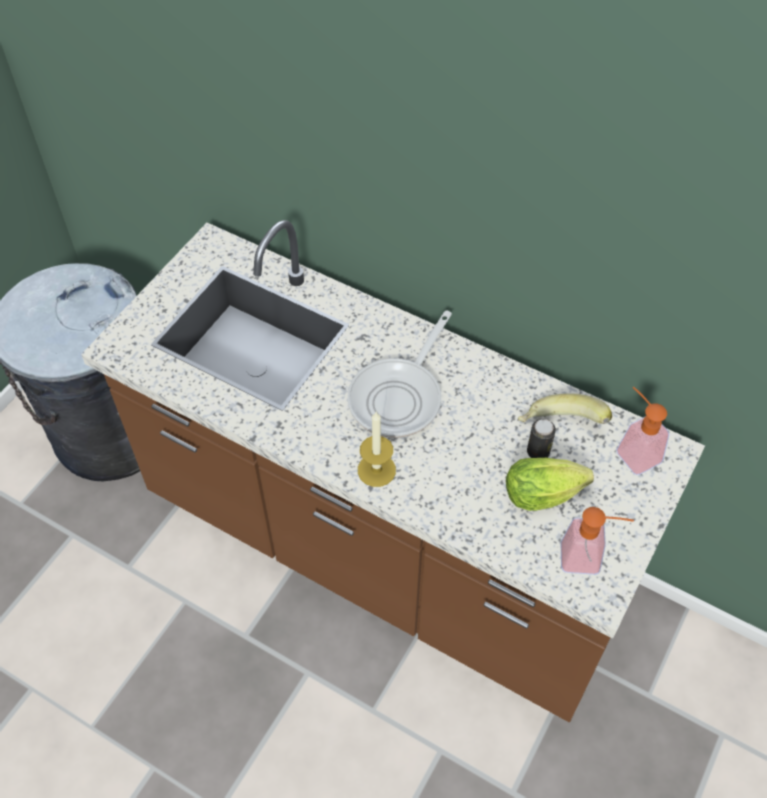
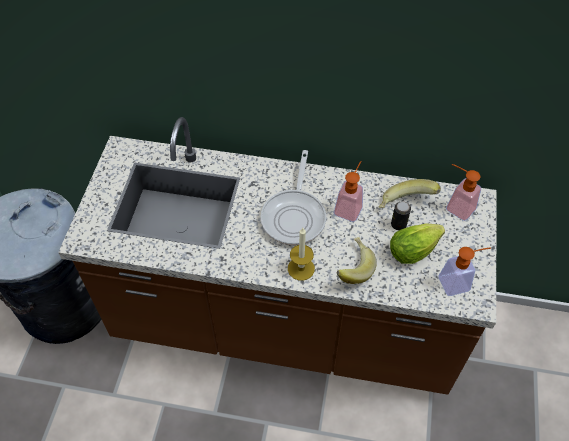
camera: 20 degrees left, 0 degrees up
none -> soap dispenser [334,161,363,222]
none -> banana [336,237,377,284]

